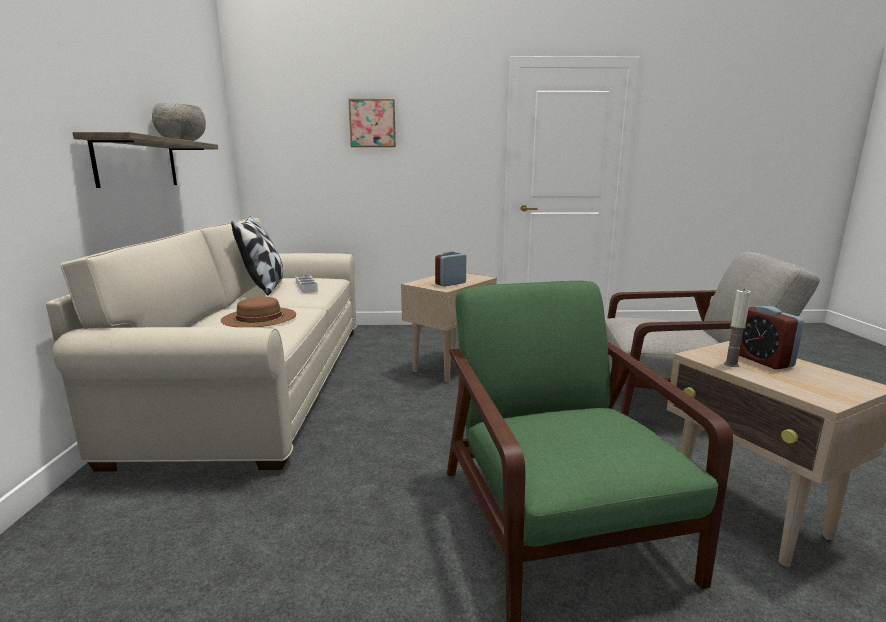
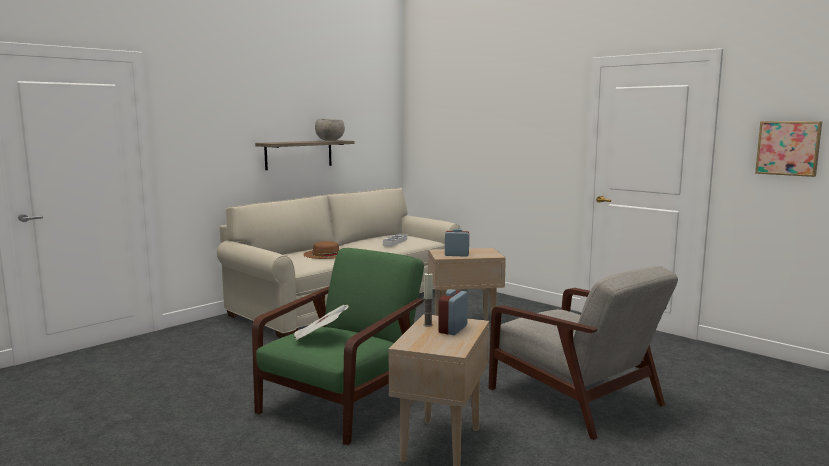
camera: 45 degrees right, 5 degrees down
pillow [231,217,283,296] -> none
picture [348,99,396,147] -> picture moved to [755,121,822,177]
none -> newspaper [294,305,348,340]

